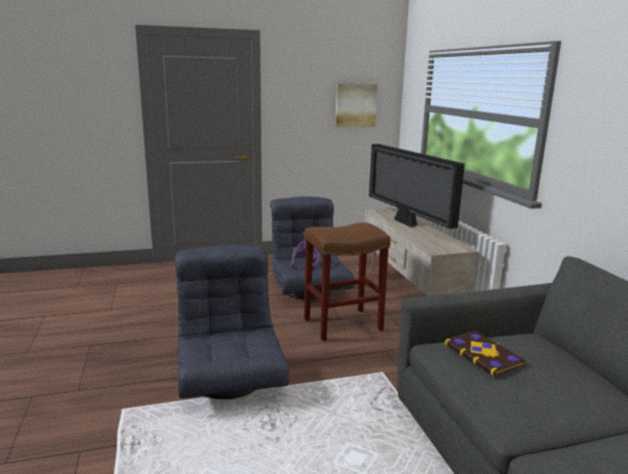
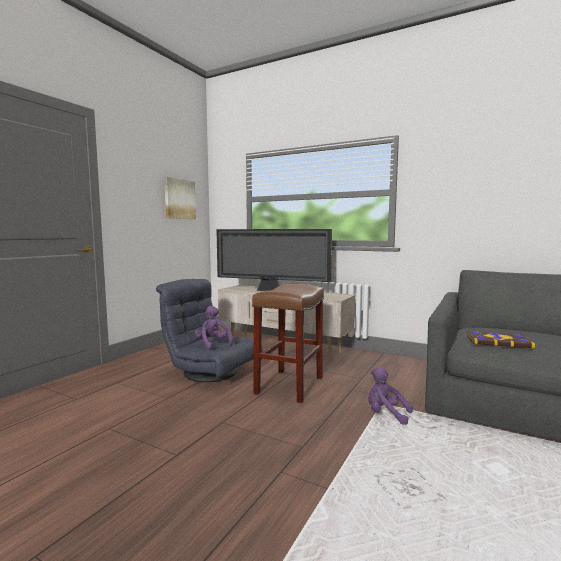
camera: 45 degrees left, 10 degrees down
grey armchair [174,245,289,399] -> none
none -> purple plush toy [368,367,413,425]

